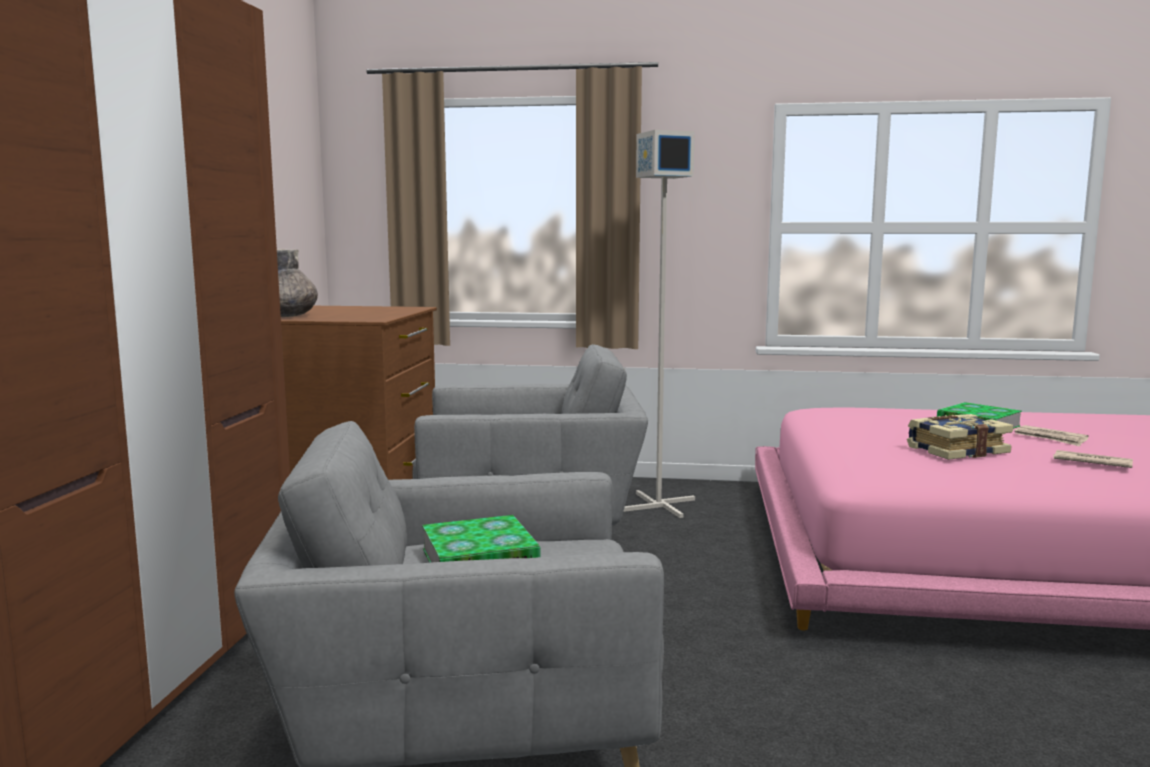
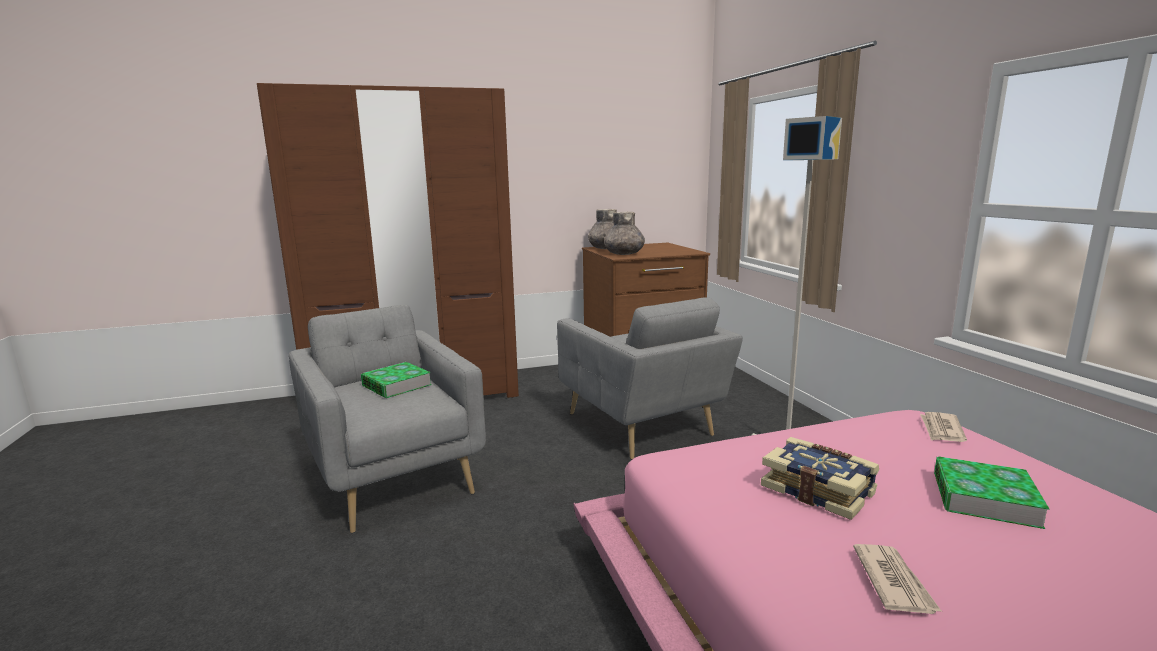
camera: 65 degrees right, 5 degrees up
newspaper [1014,425,1089,446] -> newspaper moved to [920,412,967,442]
none -> grey vase [604,211,645,255]

